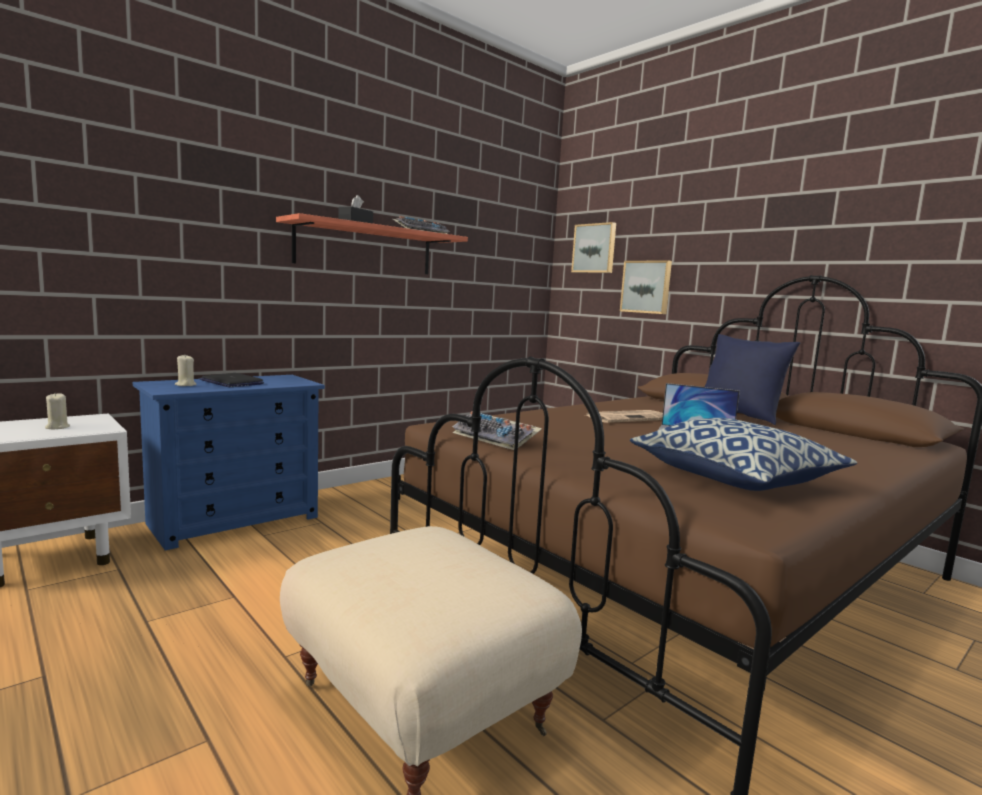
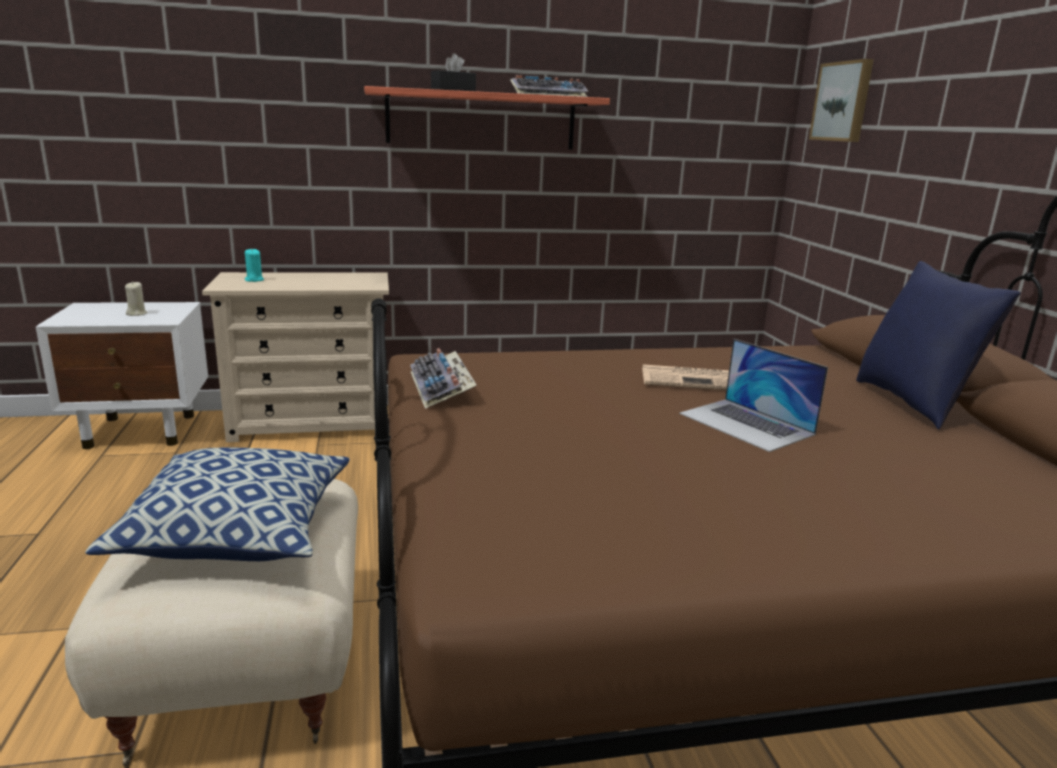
camera: 30 degrees right, 10 degrees up
blue dresser [133,375,325,550] -> beige dresser [202,272,389,442]
beige candle [175,355,197,386] -> turquoise candle [245,248,264,282]
laptop [200,373,264,387] -> none
picture [620,260,672,314] -> none
pillow [630,418,857,491] -> pillow moved to [85,448,350,561]

